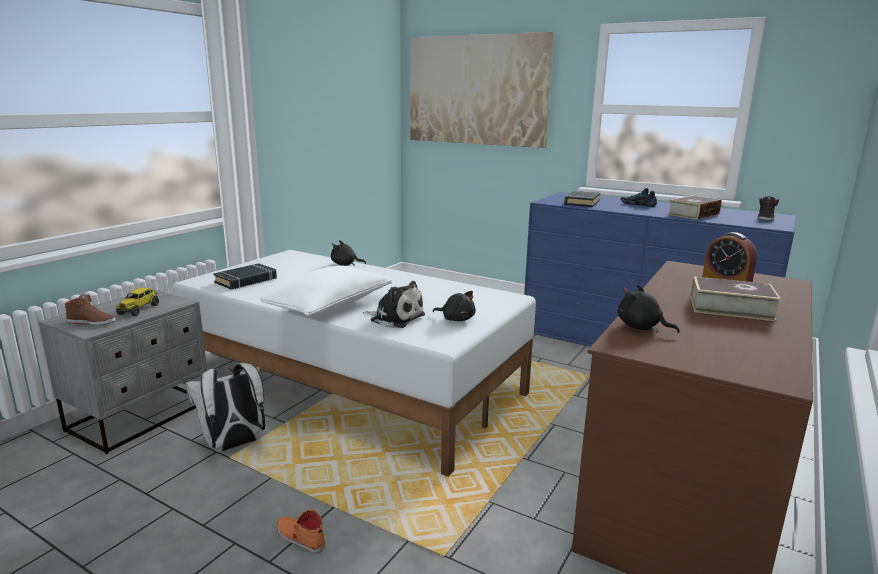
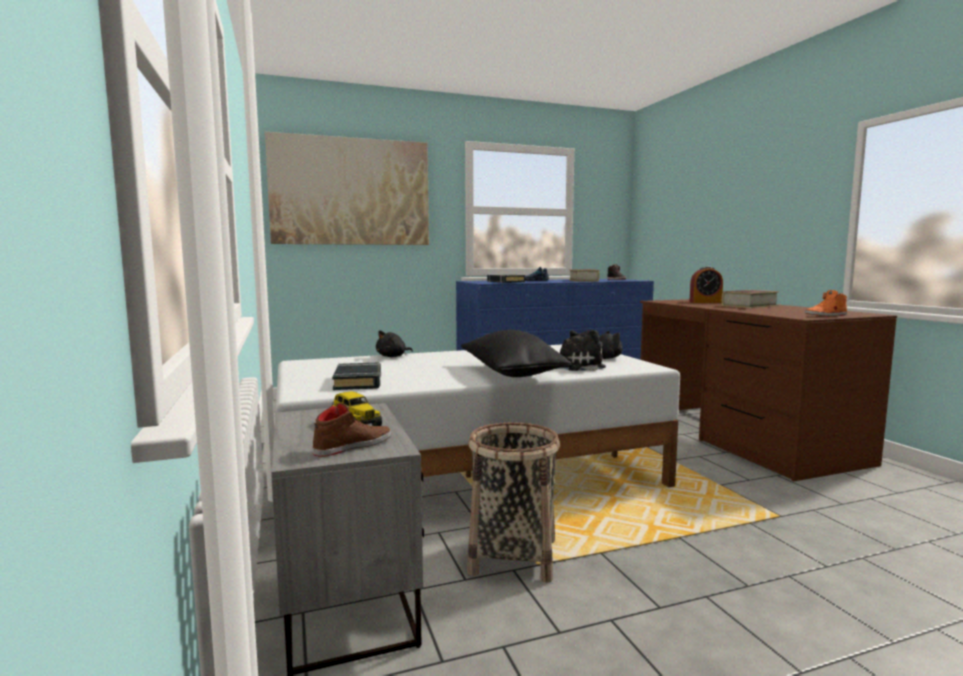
camera: 50 degrees left, 10 degrees down
white backpack [186,363,265,452] -> basket [467,422,560,583]
white pillow [260,266,392,316] -> black pillow [461,330,572,377]
orange shoe [277,508,325,553] -> orange shoe moved to [805,290,847,316]
black plush toy [618,284,680,333] -> none

